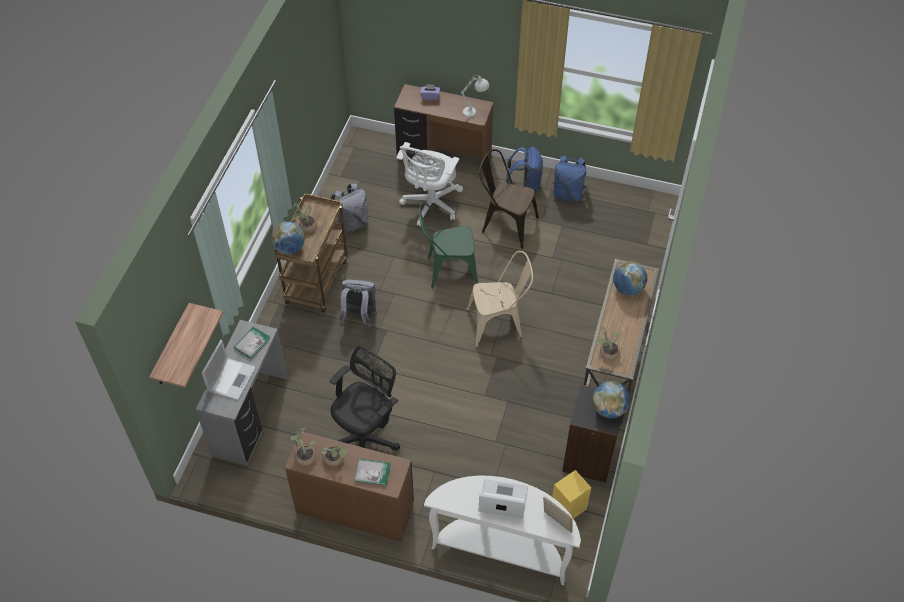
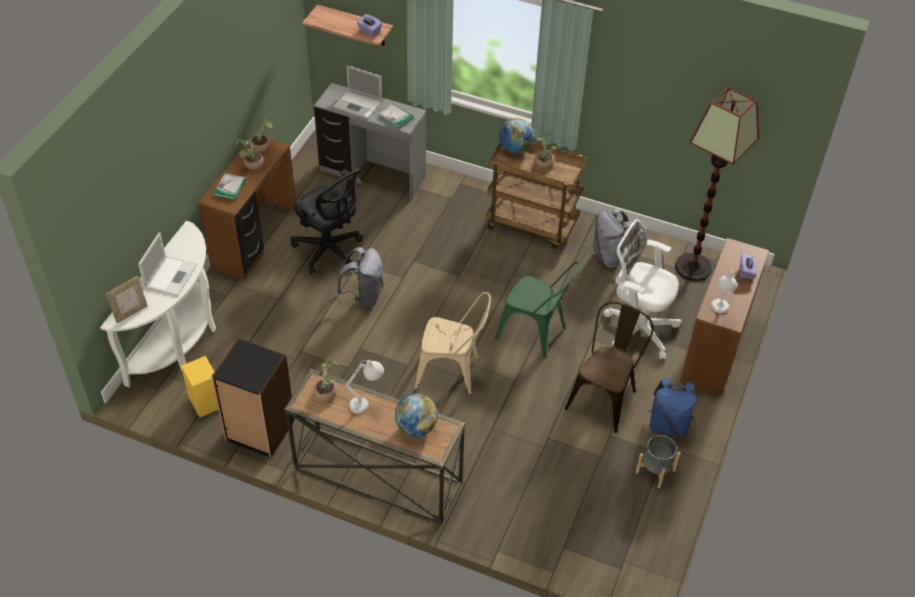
camera: 95 degrees right, 5 degrees down
grey backpack [339,280,377,327] -> grey backpack moved to [337,247,384,308]
green chair [419,202,478,288] -> green chair turned 120 degrees clockwise [495,261,580,358]
beige chair [466,251,533,348] -> beige chair turned 75 degrees counterclockwise [414,292,491,395]
blue backpack [552,155,586,202] -> grey planter [636,435,681,489]
globe [592,381,630,418] -> none
none -> white table lamp [345,360,384,413]
none -> purple tissue box [357,14,382,37]
none -> floor lamp [675,87,759,281]

